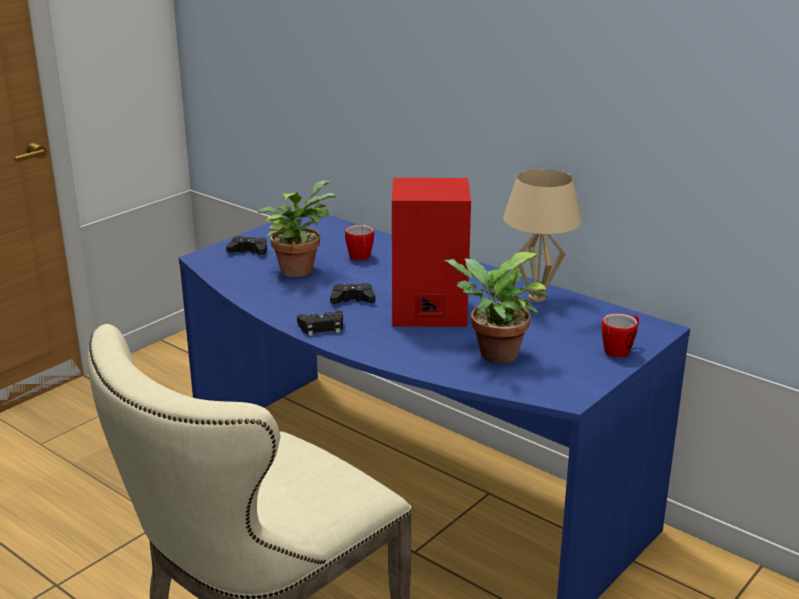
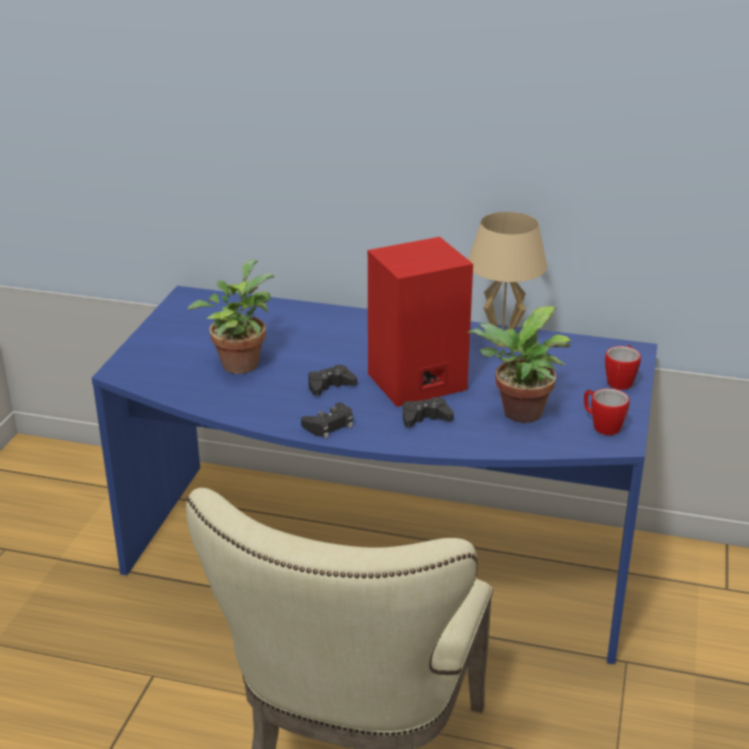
camera: 25 degrees left, 5 degrees up
black game controller [226,236,267,255] -> black game controller moved to [403,397,454,427]
mug [345,224,374,260] -> mug moved to [584,388,629,435]

